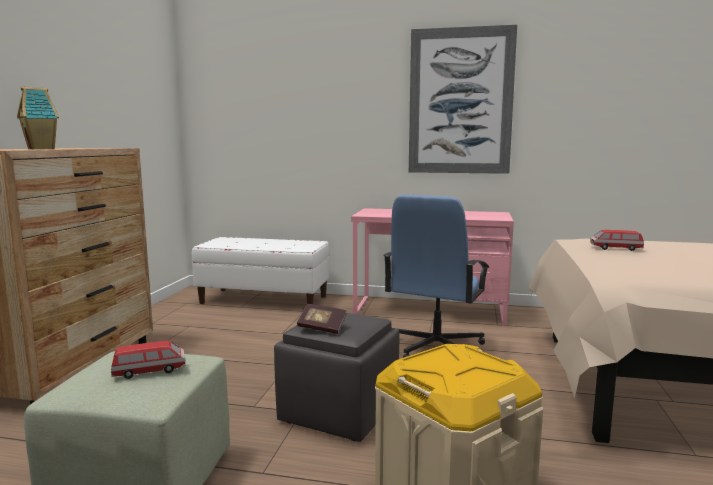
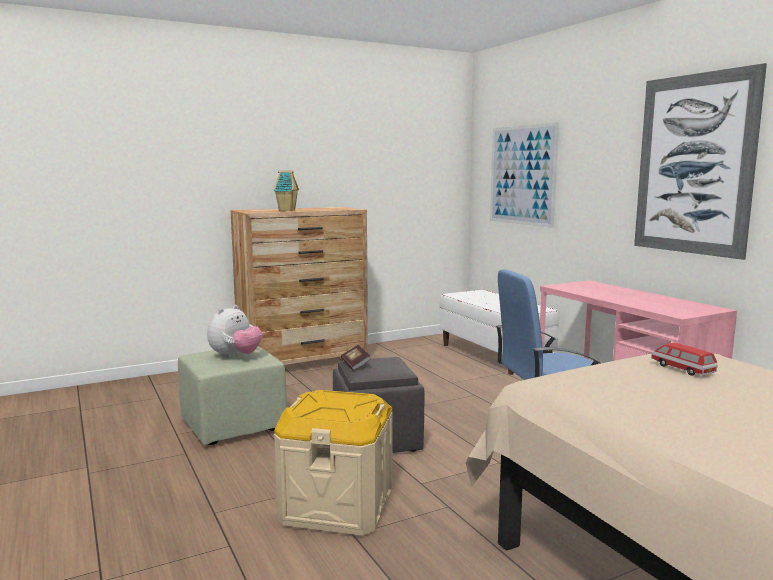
camera: 50 degrees right, 0 degrees up
toy car [111,341,186,379] -> plush toy [207,305,262,358]
none -> picture [490,122,559,228]

